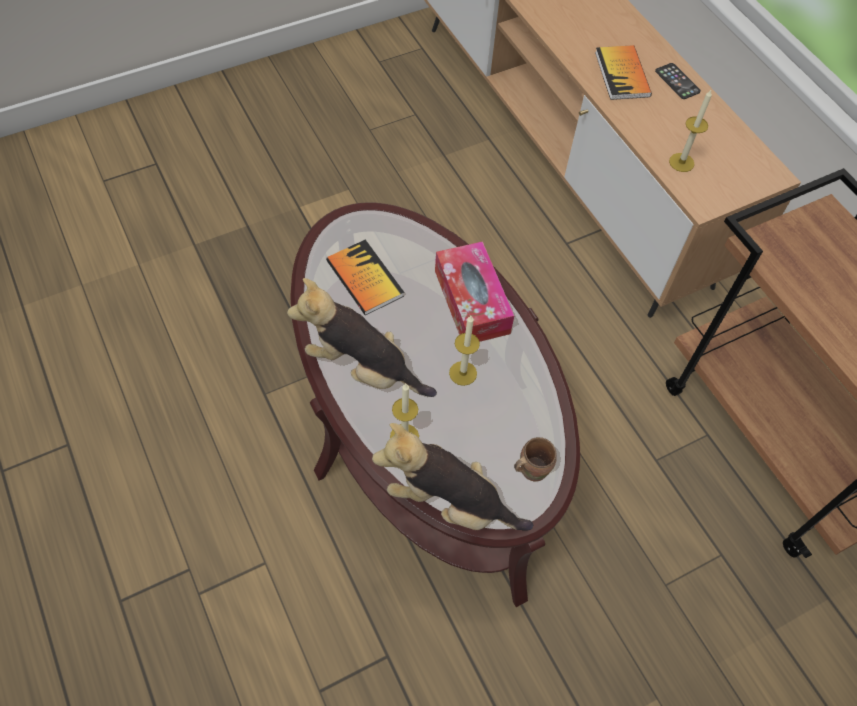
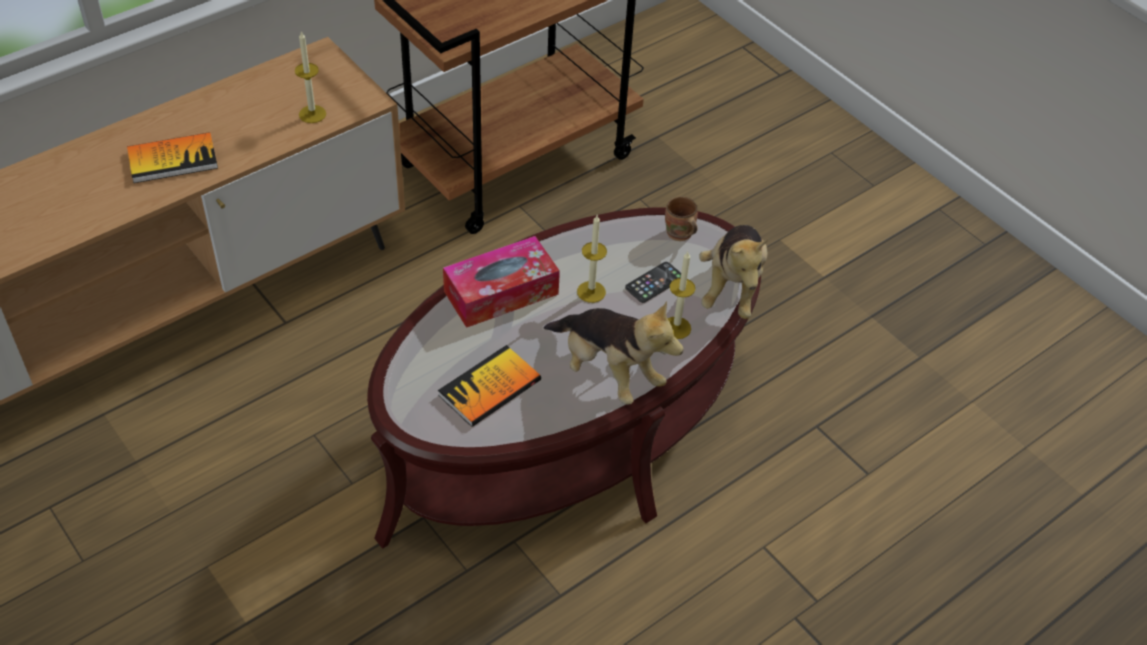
camera: 100 degrees left, 10 degrees down
plush toy [287,278,437,397] -> plush toy turned 60 degrees counterclockwise [544,301,684,405]
phone [655,63,701,99] -> phone moved to [625,262,681,303]

